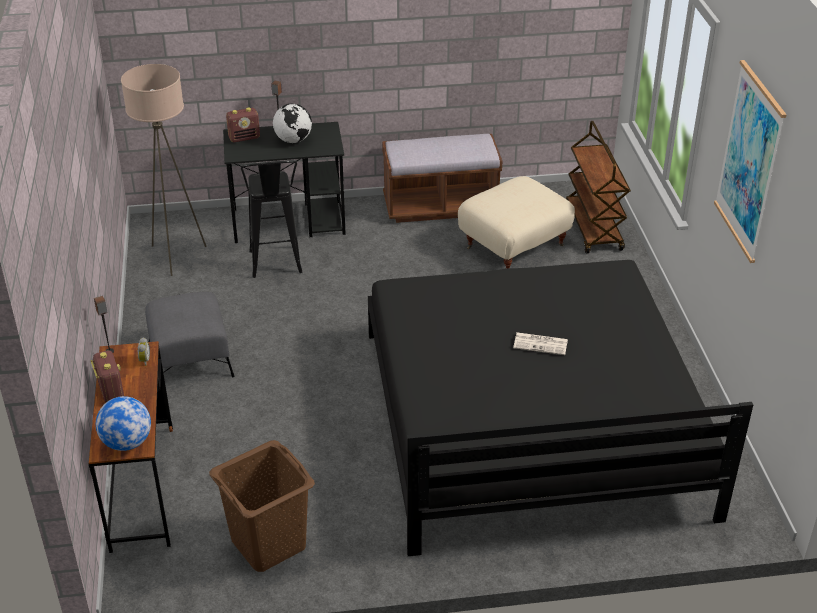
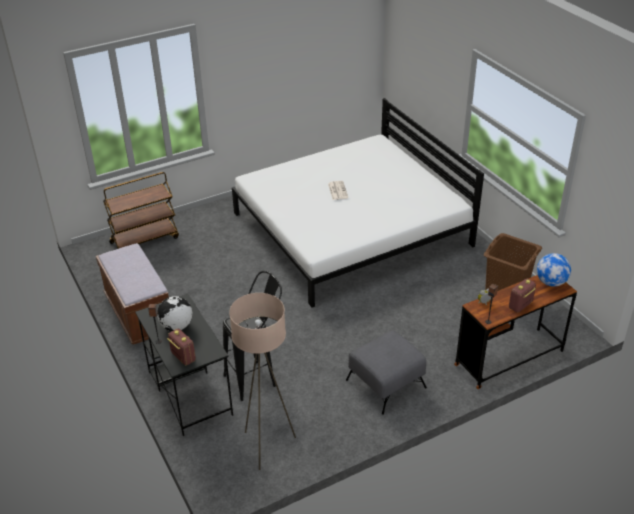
camera: 110 degrees left, 0 degrees up
black bed [368,260,753,556] -> white bed [232,98,484,308]
beige ottoman [458,176,575,268] -> none
picture [714,60,787,263] -> none

